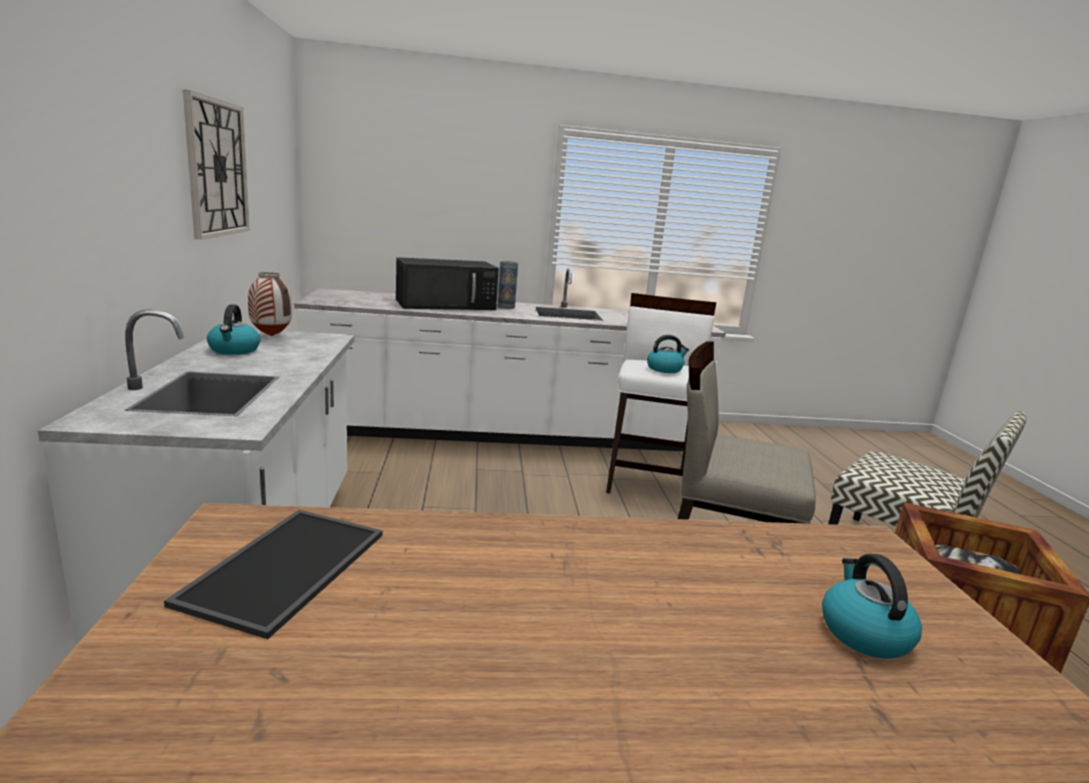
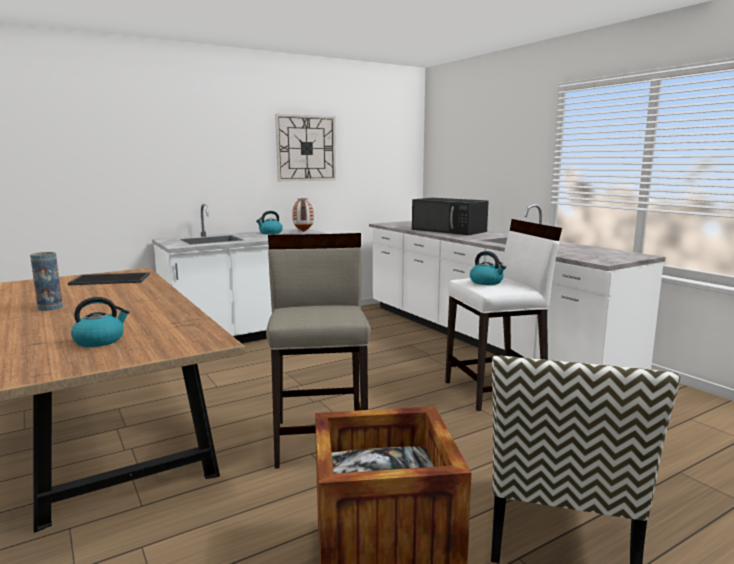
camera: 65 degrees right, 5 degrees down
vase [497,261,518,309] -> vase moved to [30,252,63,311]

